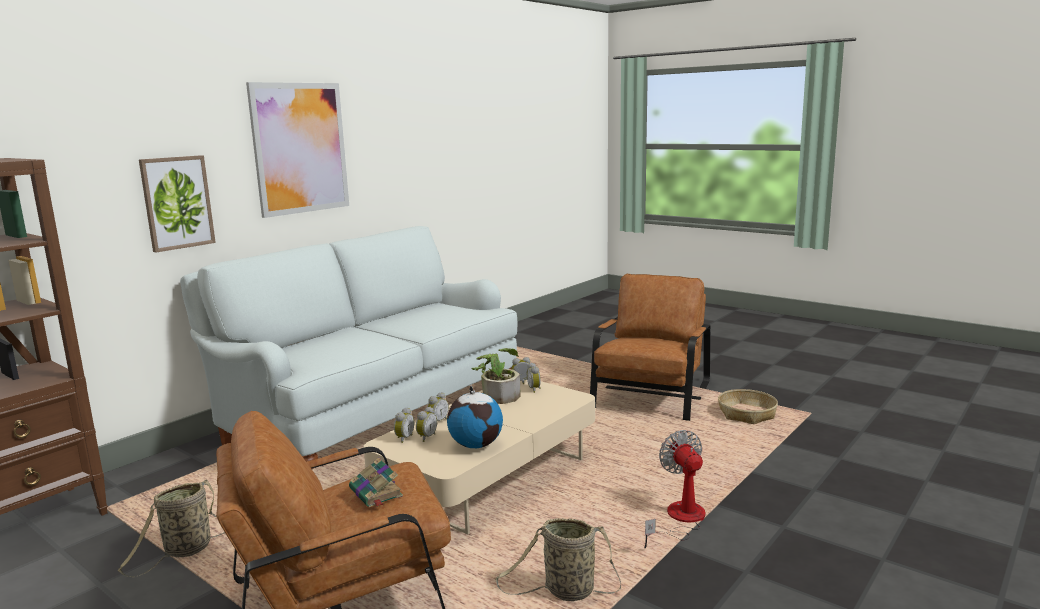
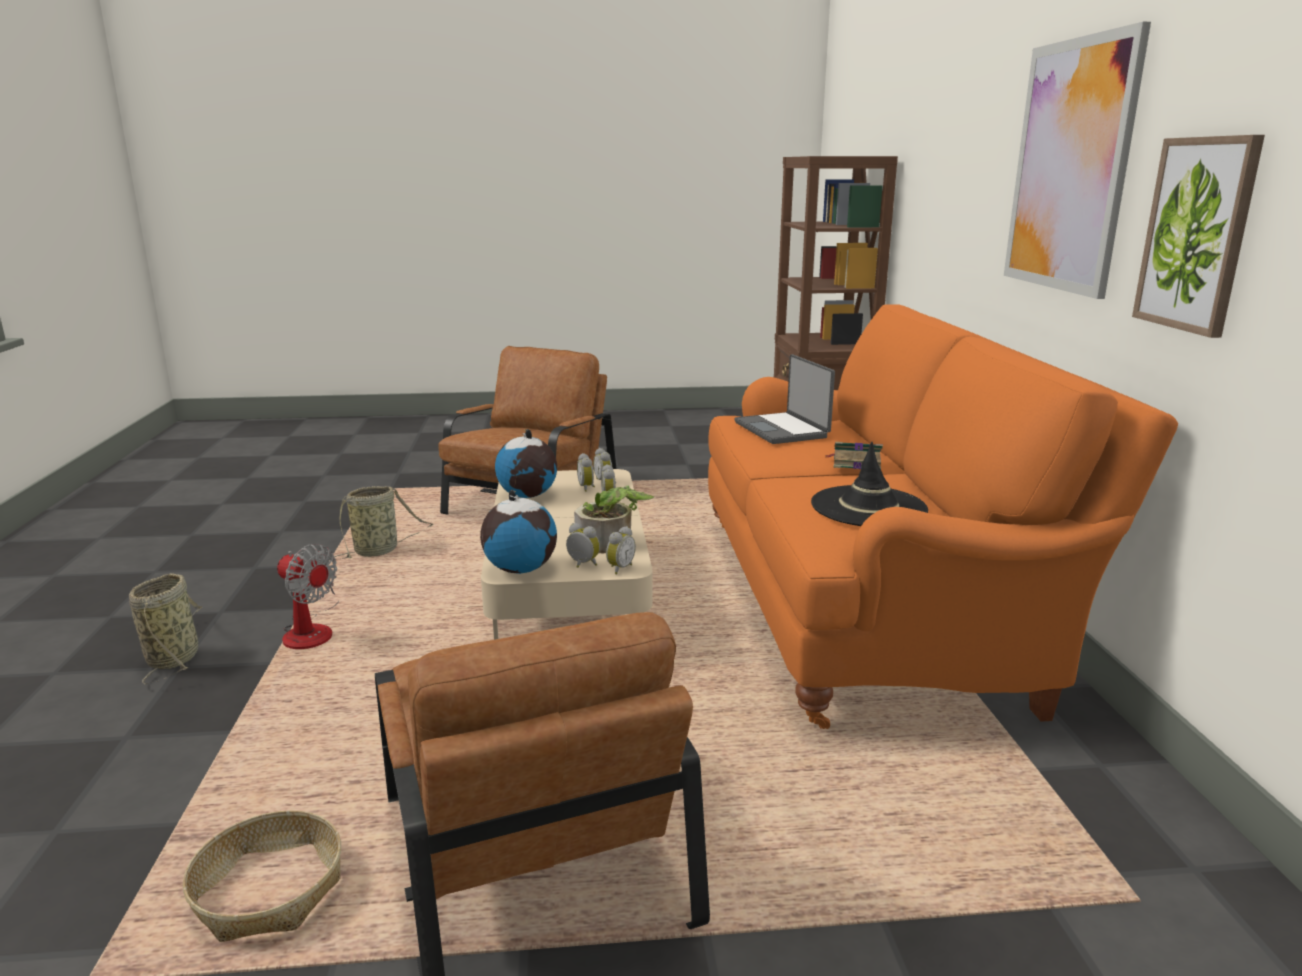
camera: 135 degrees right, 5 degrees up
basket [118,479,225,577] -> basket moved to [129,573,202,685]
picture [139,155,216,252] -> picture moved to [1132,135,1265,338]
white sofa [180,226,517,469] -> orange sofa [708,304,1178,729]
book [349,458,403,507] -> book moved to [826,442,883,469]
none -> globe [480,490,557,574]
none -> laptop [734,354,835,444]
none -> black hat [811,442,928,526]

